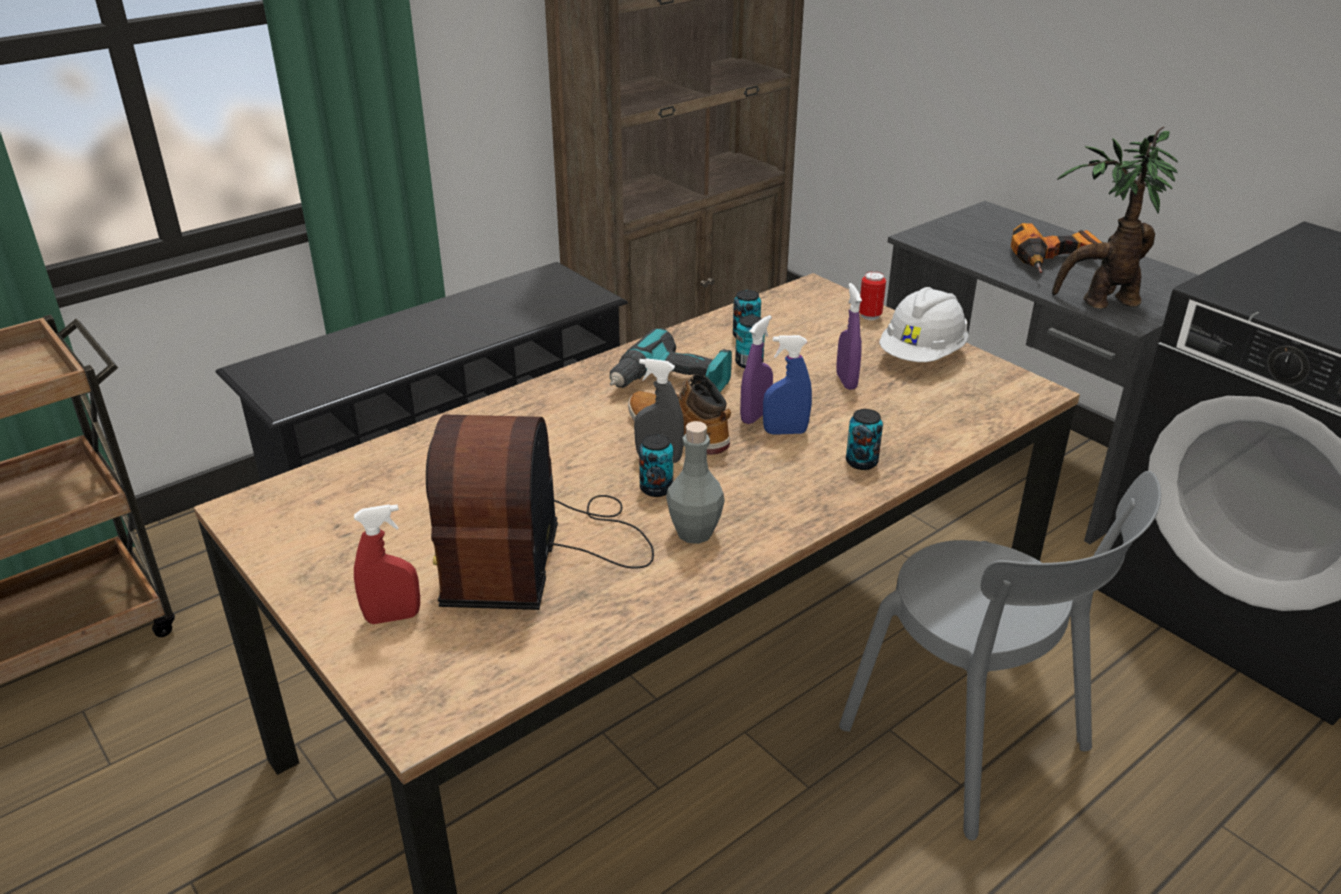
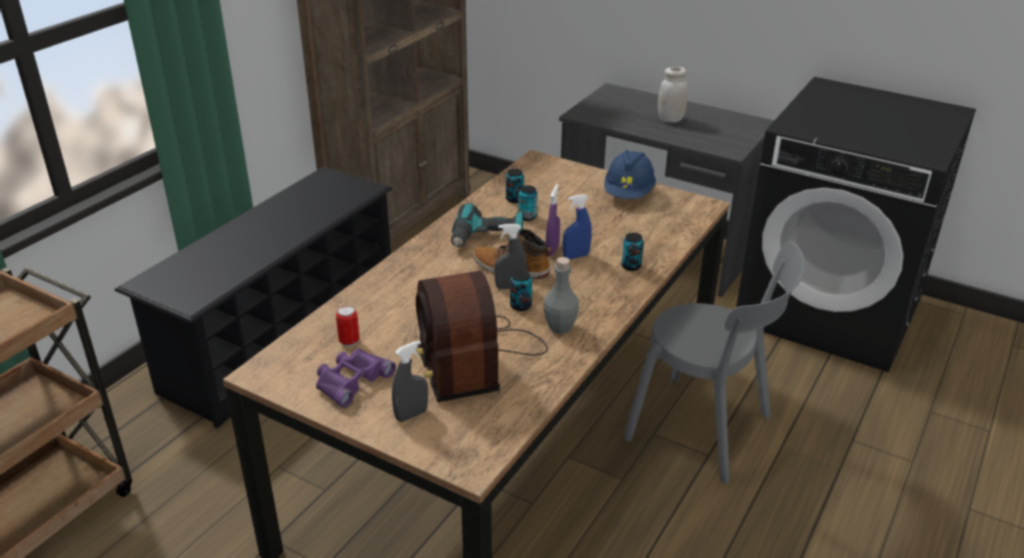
camera: 20 degrees left, 0 degrees up
red spray bottle [354,504,420,624] -> grey spray bottle [392,340,428,422]
purple spray bottle [836,283,862,390] -> none
can [859,271,886,320] -> can moved to [336,306,359,347]
white hard hat [879,287,968,362] -> blue hard hat [604,150,656,199]
power drill [1011,223,1102,273] -> white jar [658,67,688,123]
potted plant [1052,126,1178,309] -> none
none -> purple binoculars [316,348,396,408]

